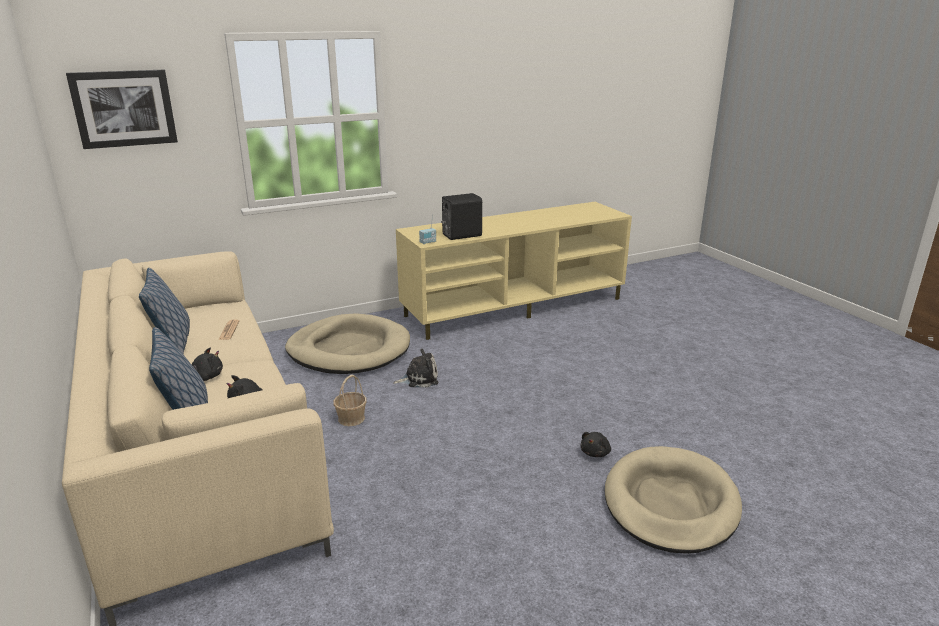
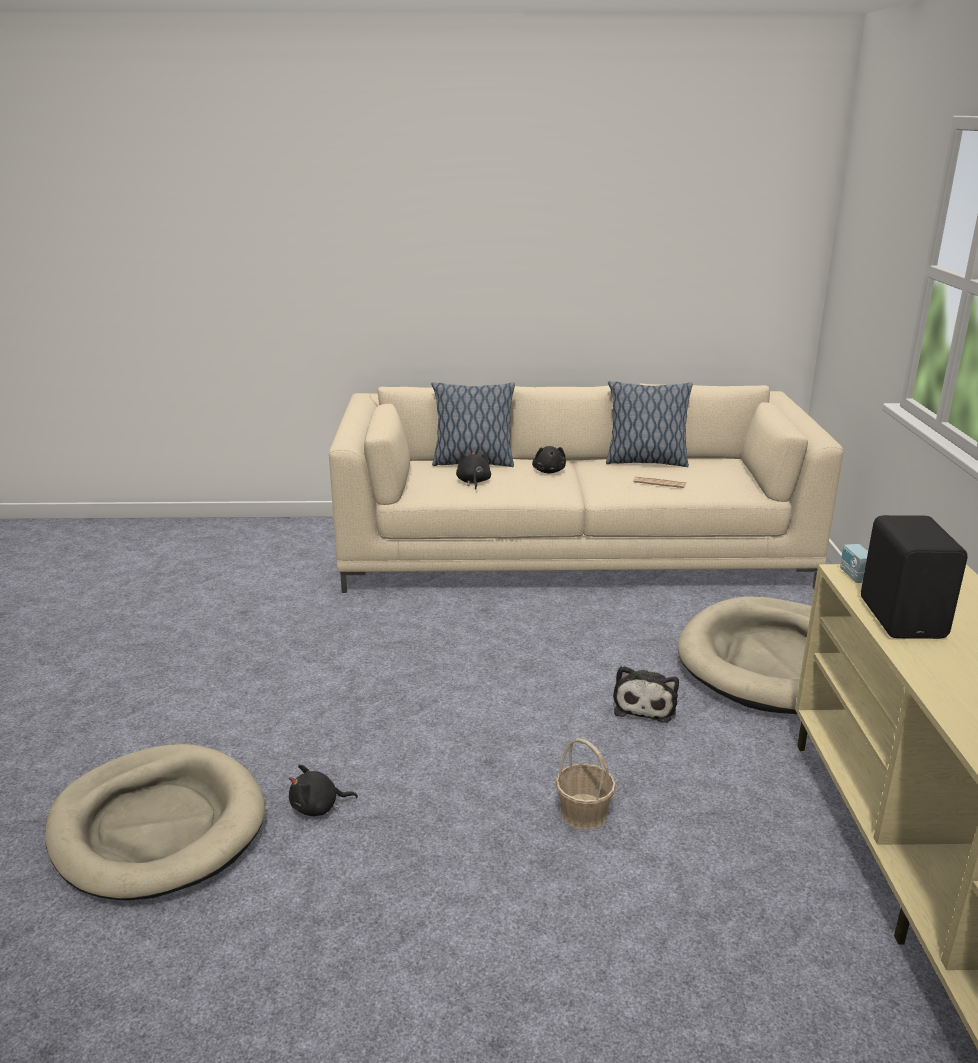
camera: 115 degrees right, 0 degrees up
picture [66,70,178,149] -> none
basket [333,375,367,426] -> basket moved to [555,738,616,830]
black plush toy [580,432,611,457] -> black plush toy turned 75 degrees counterclockwise [289,764,358,816]

